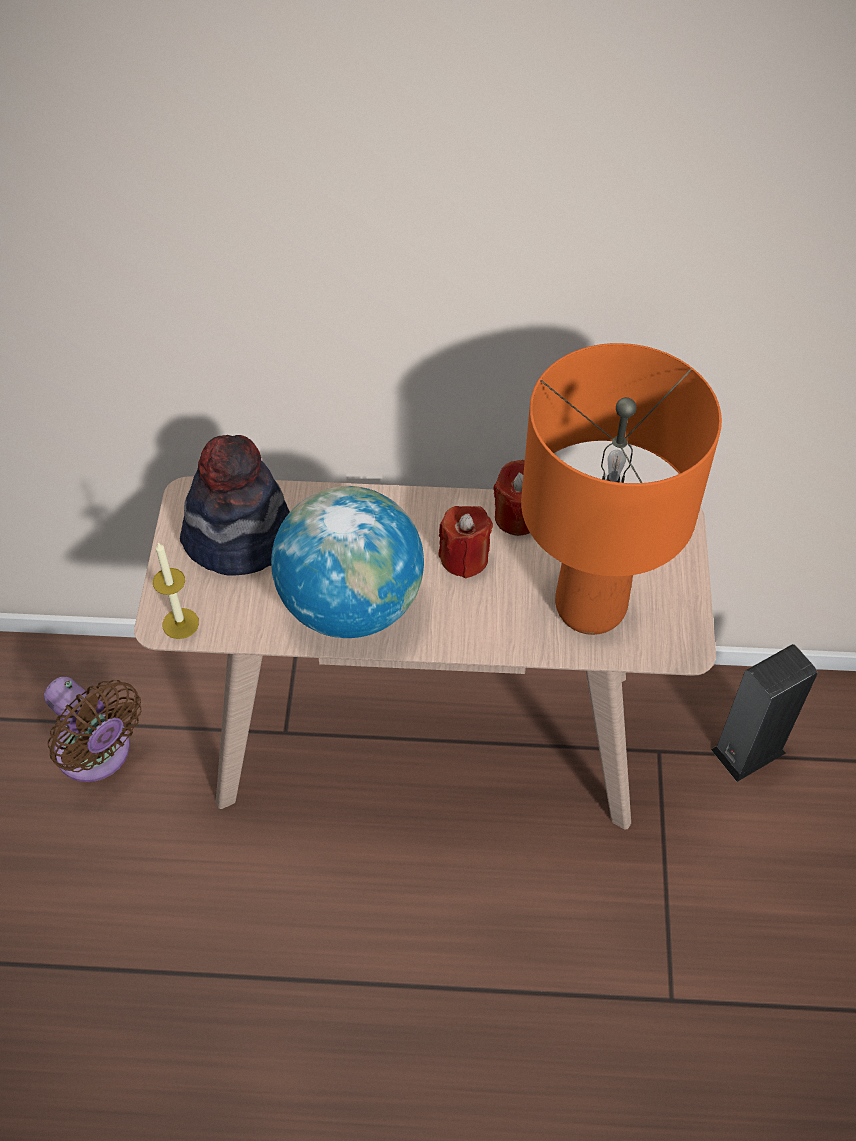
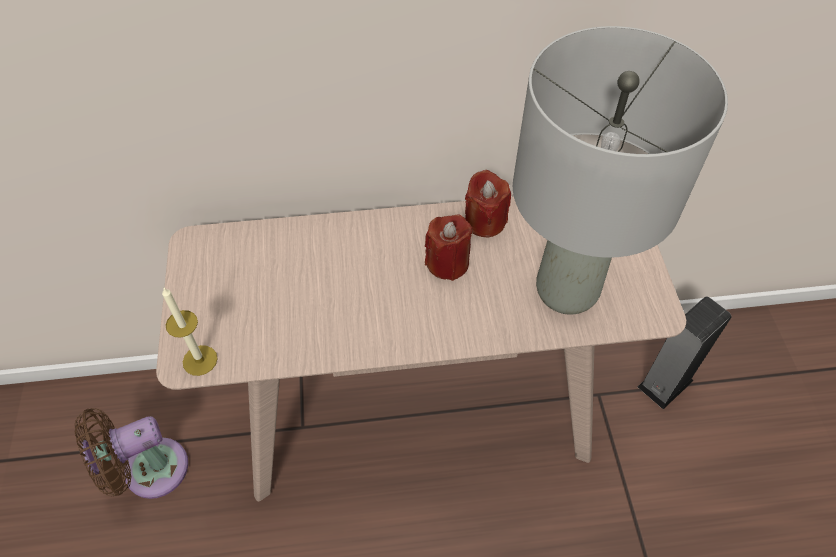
camera: 10 degrees left, 0 degrees up
brown fan [44,677,142,782] -> brown fan turned 120 degrees clockwise [74,408,188,499]
hat [180,435,290,576] -> none
globe [271,486,424,638] -> none
orange table lamp [521,343,722,635] -> grey table lamp [513,26,728,315]

